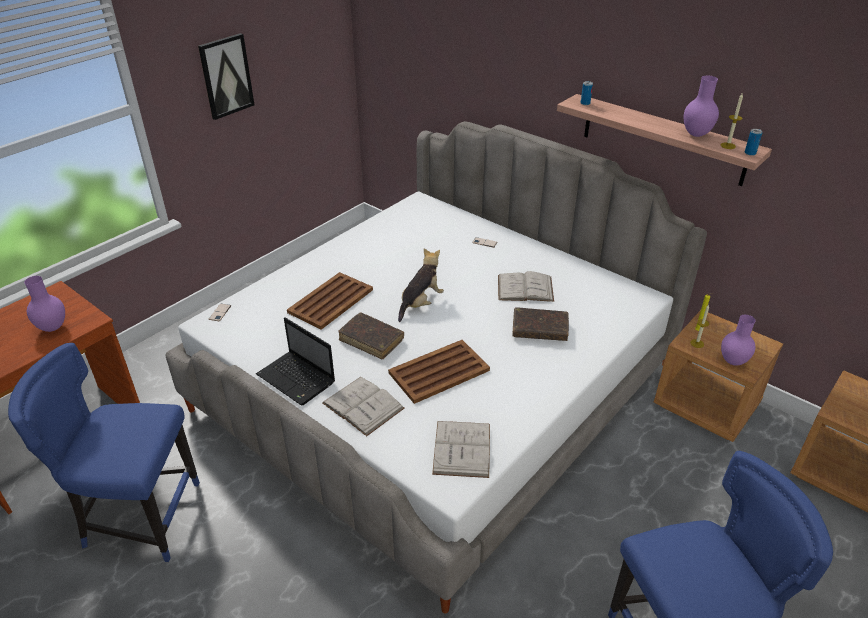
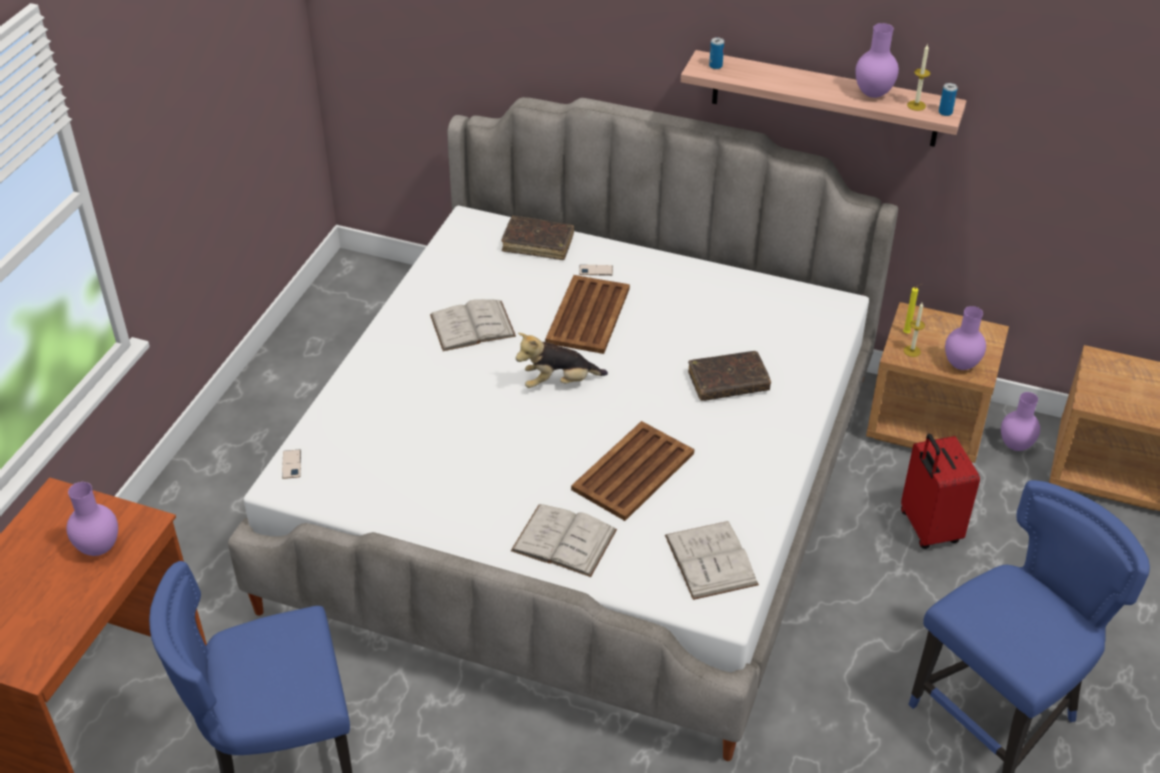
camera: 20 degrees left, 5 degrees up
picture [198,33,254,120] -> none
laptop [256,317,335,405] -> none
brown tray [287,272,373,330] -> brown tray moved to [545,275,630,354]
brown book [338,312,404,359] -> brown book moved to [501,216,574,260]
plush toy [398,249,444,322] -> plush toy turned 120 degrees counterclockwise [516,333,608,388]
white book [498,271,554,302] -> white book moved to [430,299,516,351]
none -> red suitcase [901,434,980,549]
none -> purple vase [1001,392,1040,451]

